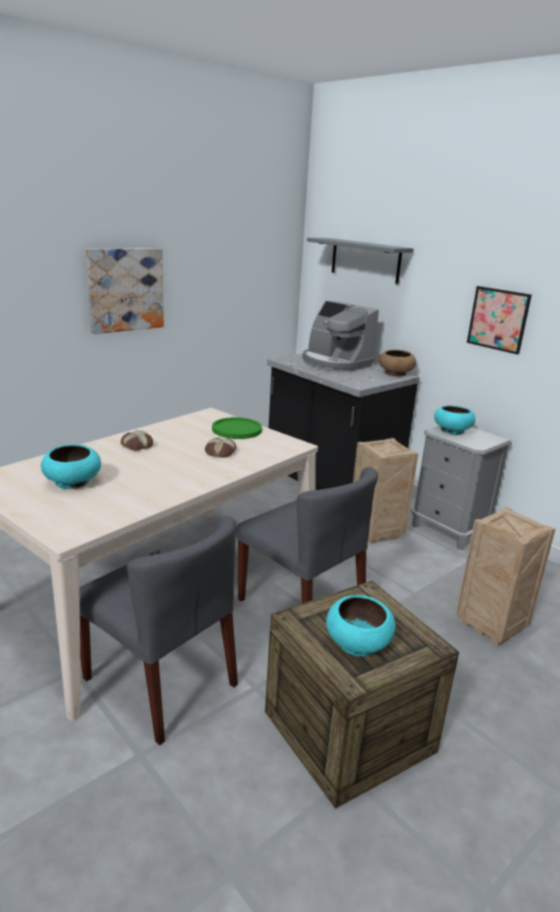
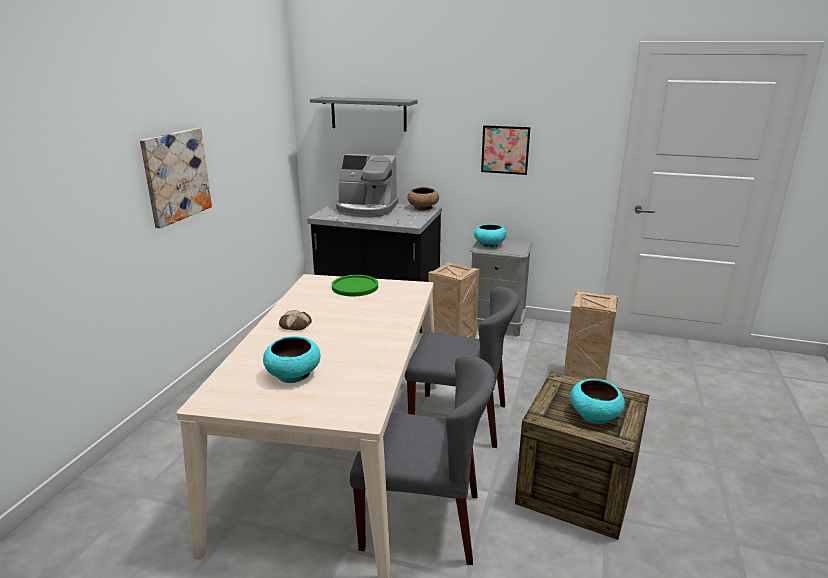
camera: 30 degrees left, 0 degrees up
bread [205,437,236,458] -> none

